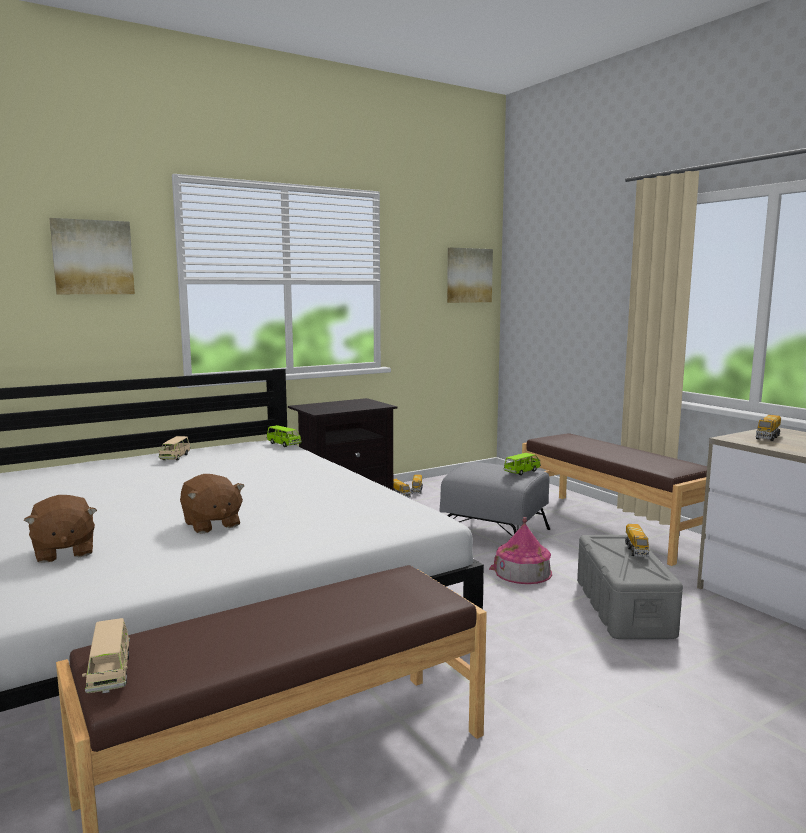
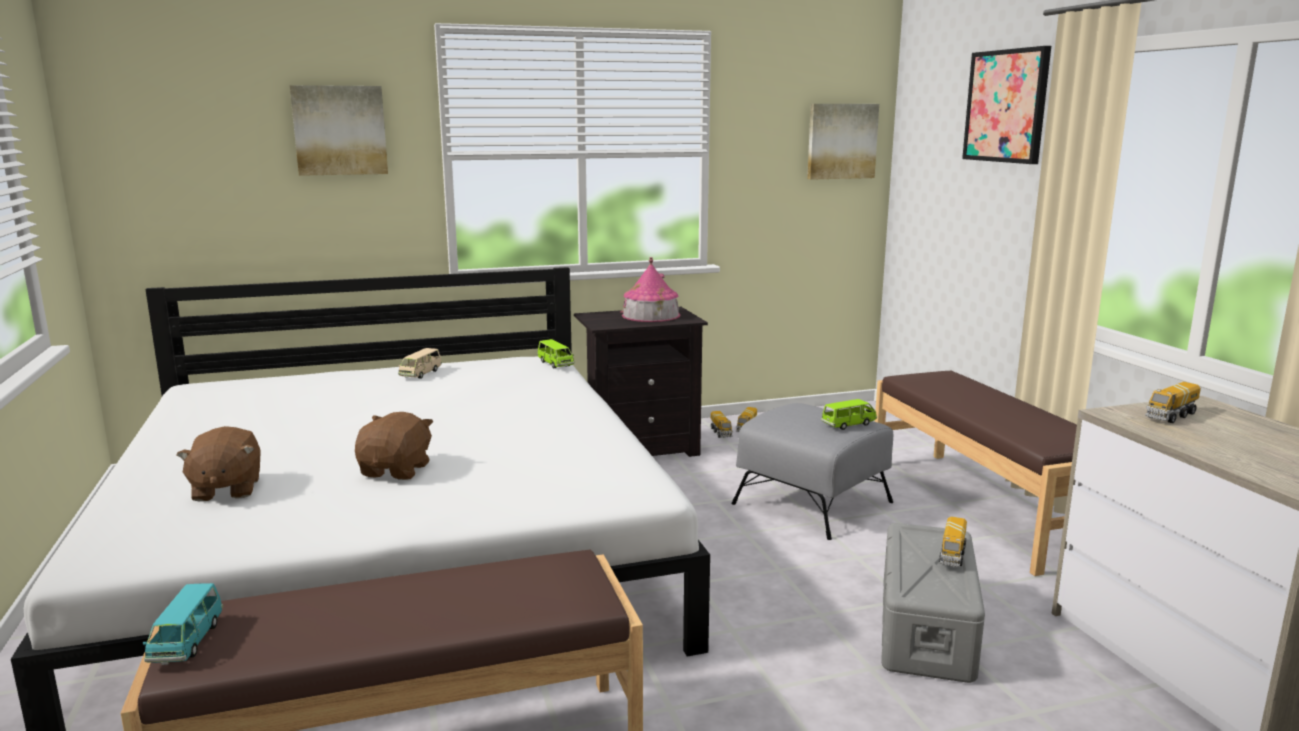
camera: 15 degrees right, 5 degrees up
beige toy car [82,618,130,694] -> turquoise toy car [143,583,223,665]
brown plush toy [180,474,244,534] -> brown plush toy turned 150 degrees counterclockwise [355,412,433,480]
toy house [489,517,552,584] -> toy house moved to [620,257,680,322]
none -> picture [962,46,1051,164]

